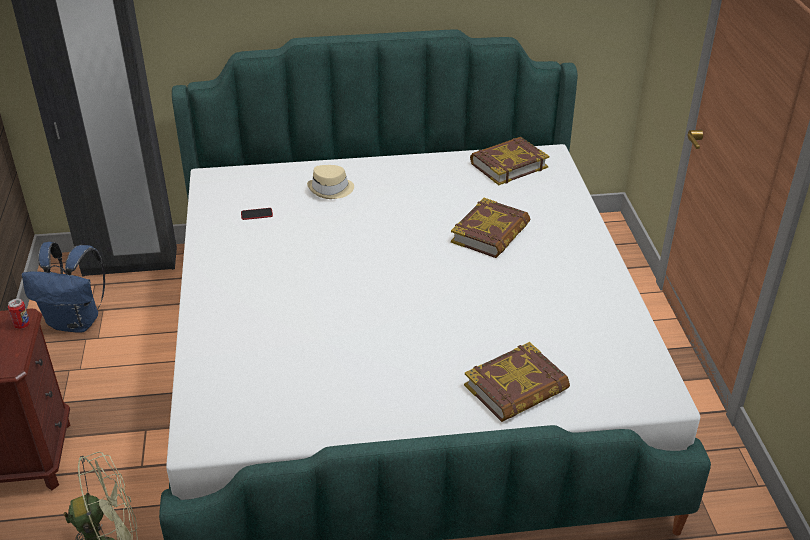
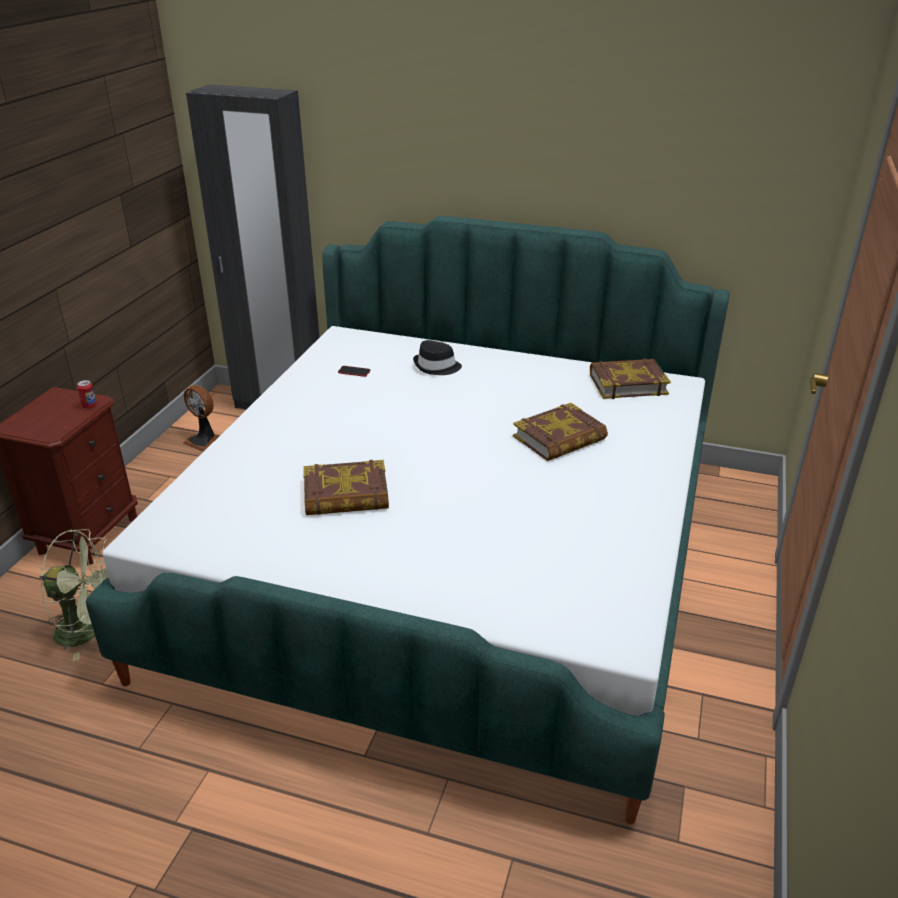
camera: 25 degrees right, 5 degrees down
blue backpack [22,242,105,332] -> fan [183,385,219,452]
beige hat [307,165,354,199] -> black hat [413,340,462,375]
book [464,342,570,422] -> book moved to [303,460,389,515]

